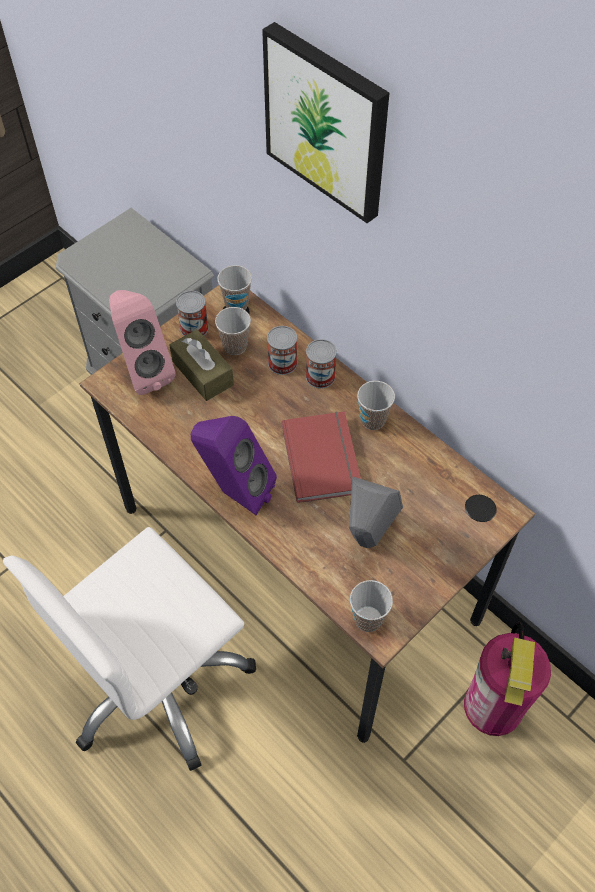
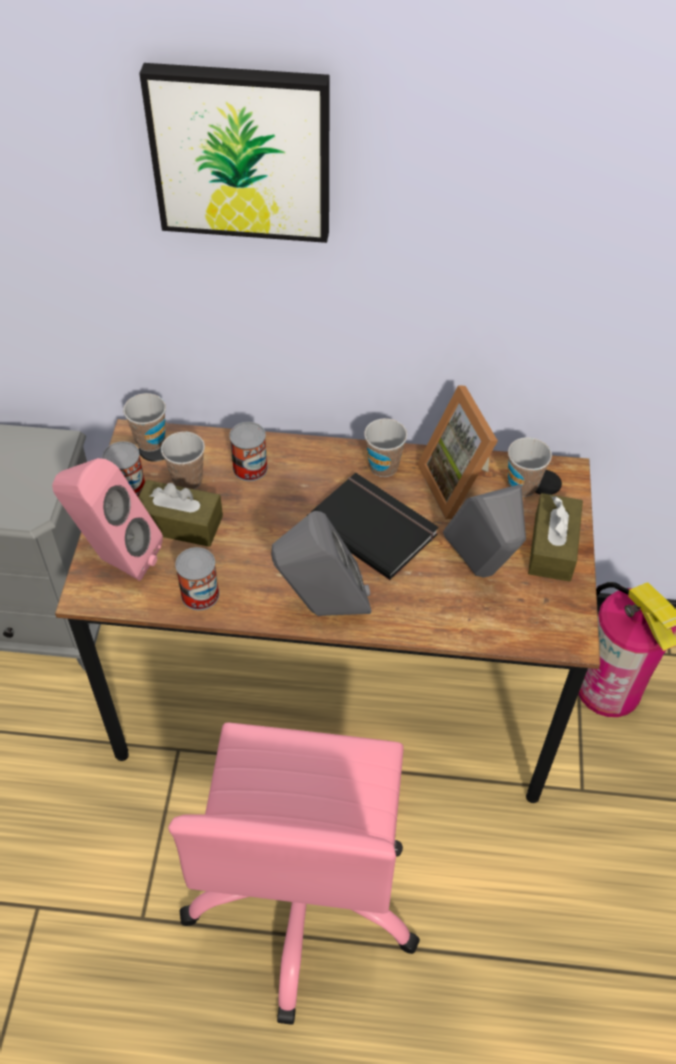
camera: 40 degrees left, 5 degrees down
white office chair [3,527,256,771] -> pink office chair [168,722,420,1025]
purple speaker [191,416,277,516] -> grey speaker [271,511,372,616]
red book [281,411,361,503] -> black book [308,473,439,580]
can [306,339,337,389] -> can moved to [175,547,219,610]
cup [350,580,393,632] -> cup moved to [508,437,552,497]
none -> picture frame [417,385,498,519]
none -> brown tissue box [528,493,583,582]

